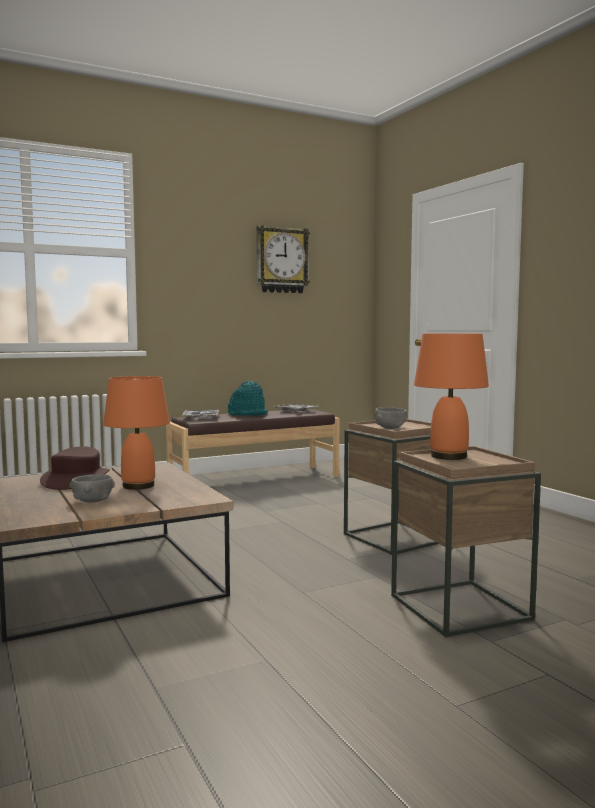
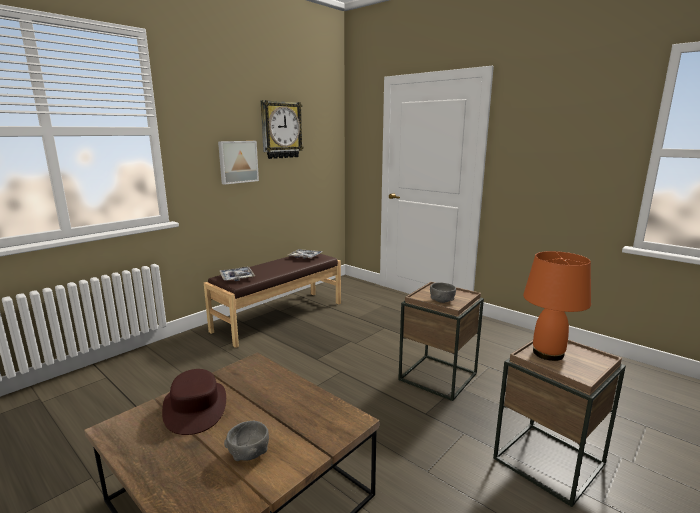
camera: 20 degrees left, 10 degrees up
orange table lamp [103,376,170,490] -> none
turquoise hat [228,381,268,416] -> none
none -> picture [218,141,259,185]

